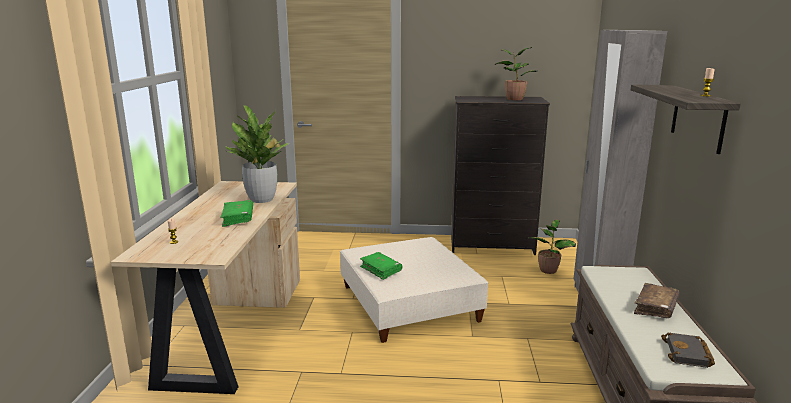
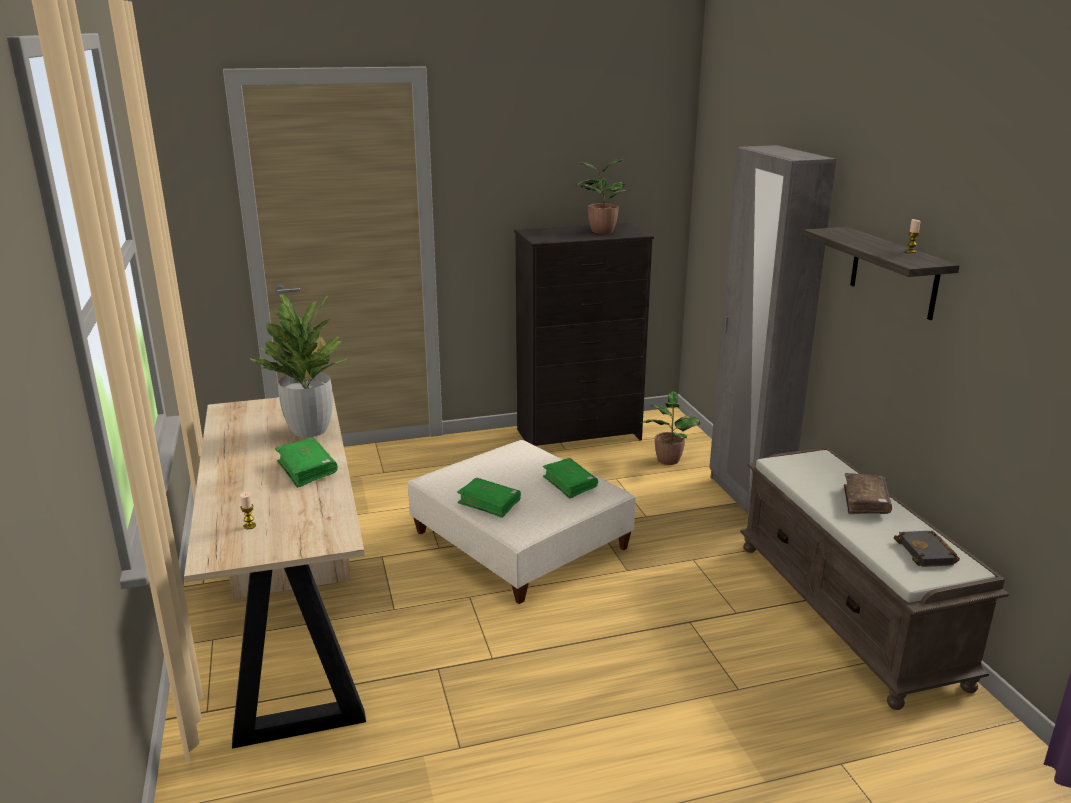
camera: 20 degrees left, 5 degrees up
none -> green book [543,458,598,499]

